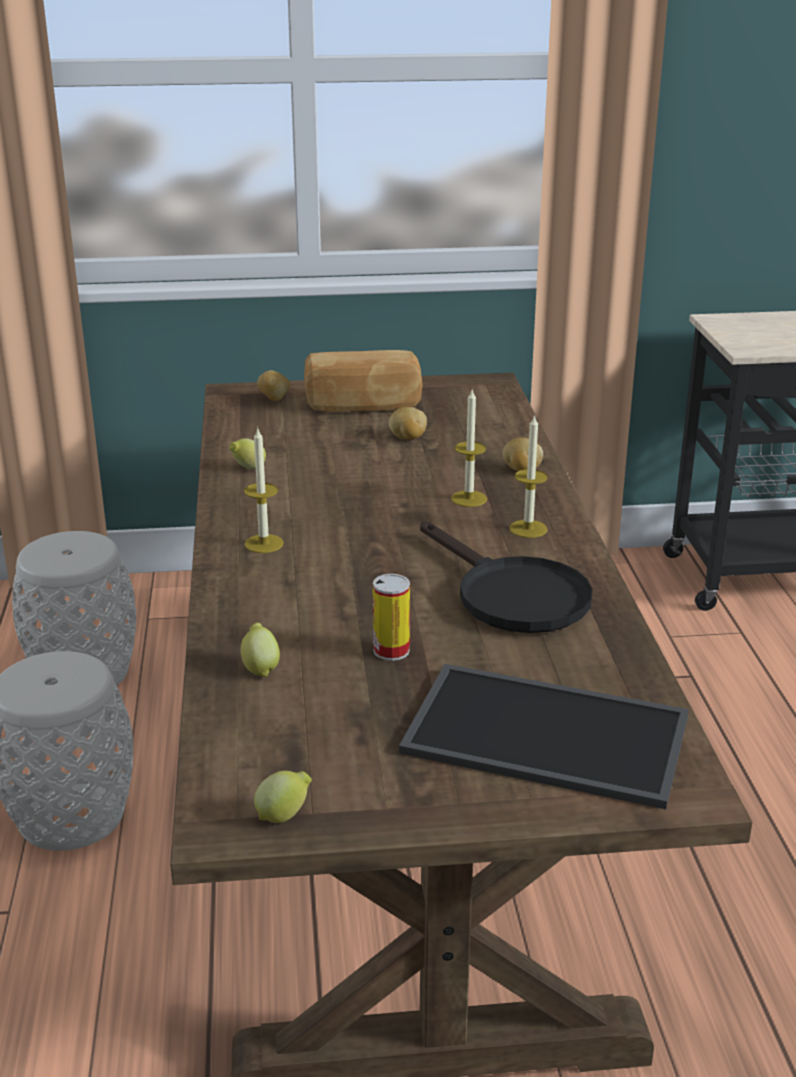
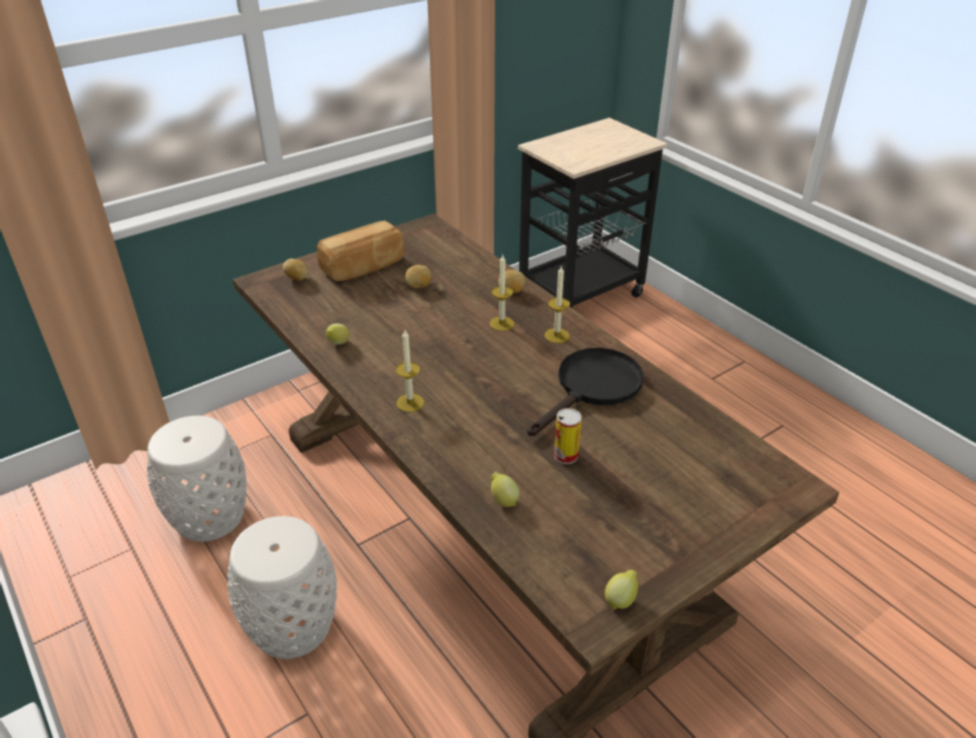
camera: 30 degrees left, 10 degrees up
tray [399,664,689,809] -> none
black frying pan [420,521,593,633] -> black frying pan turned 75 degrees counterclockwise [527,348,644,436]

